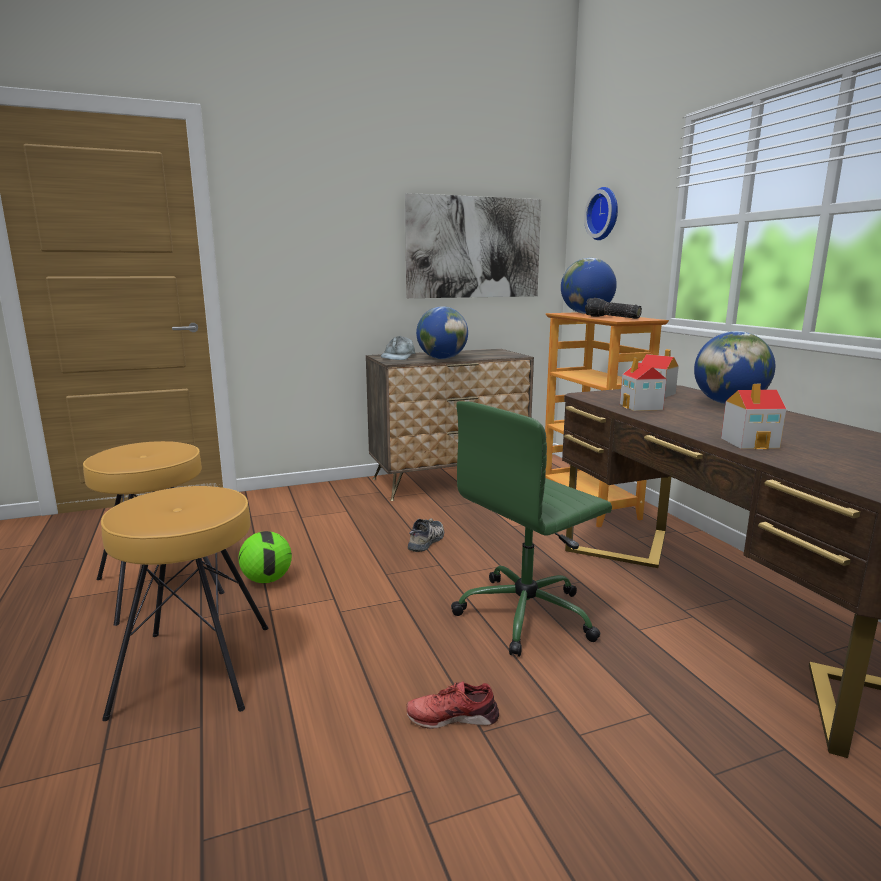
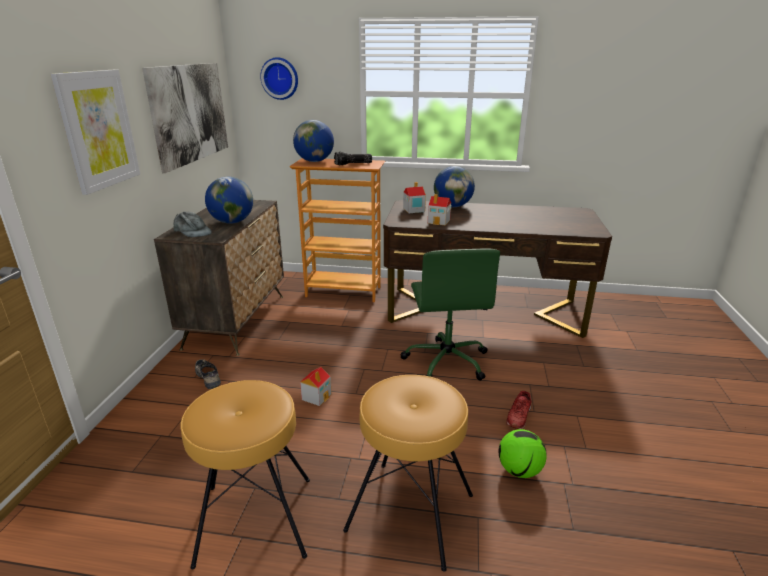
camera: 60 degrees left, 10 degrees up
football [238,531,292,583] -> football moved to [498,429,547,478]
shoe [408,518,444,552] -> shoe moved to [195,359,221,389]
toy house [721,384,786,449] -> toy house moved to [300,367,332,406]
none -> picture [51,70,140,195]

